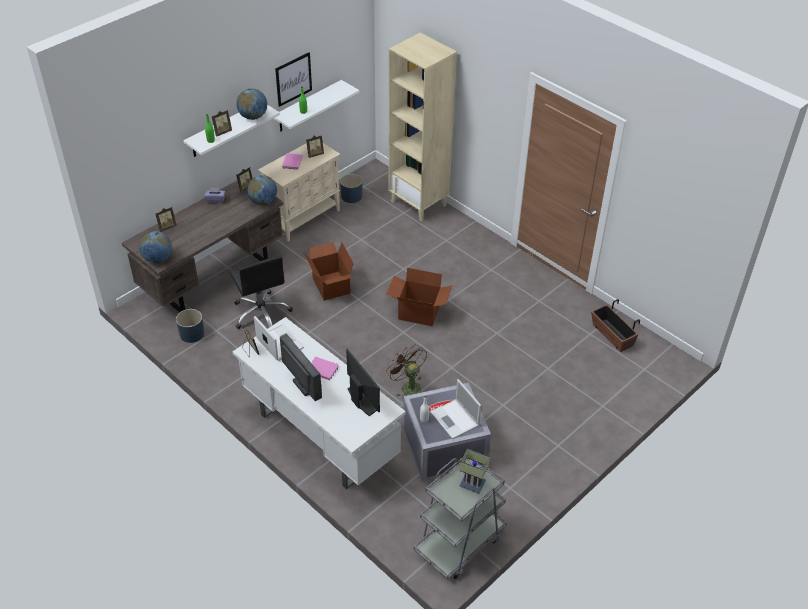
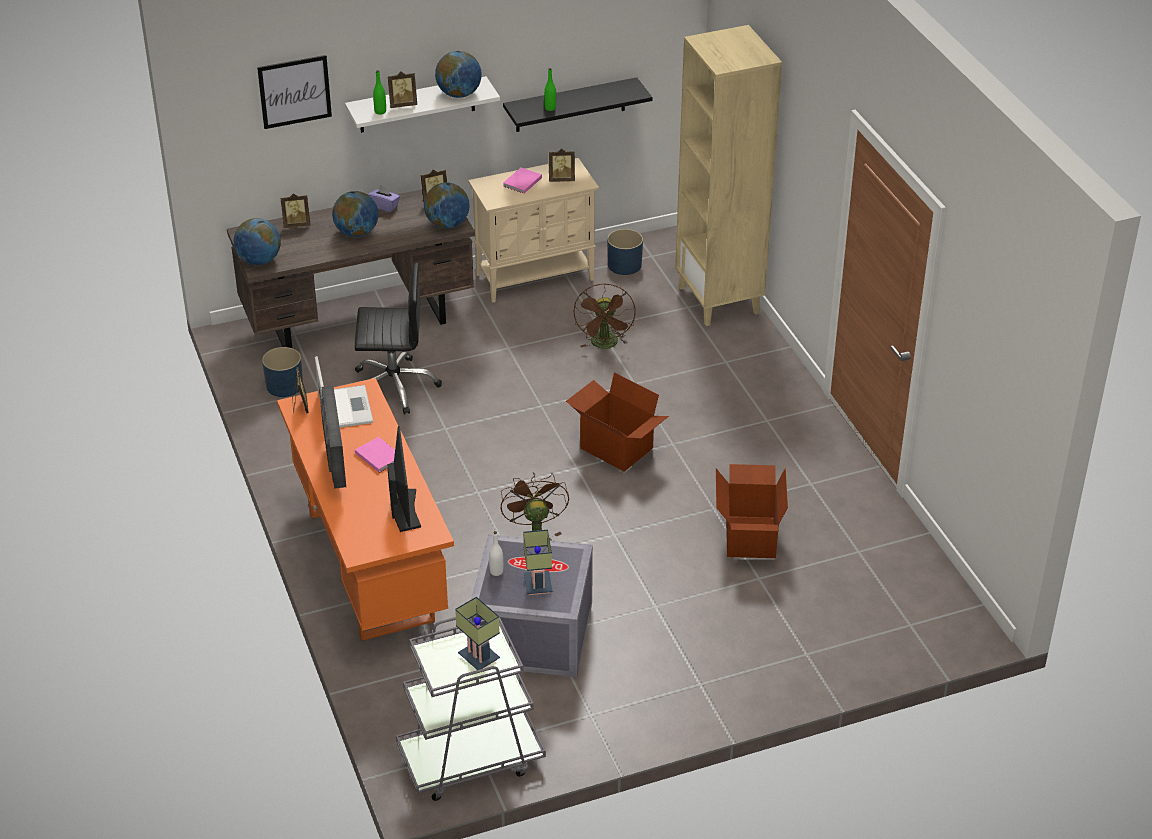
camera: 25 degrees right, 5 degrees down
black office chair [230,256,293,329] -> black office chair turned 90 degrees counterclockwise [355,263,442,415]
white desk [232,317,406,489] -> orange desk [277,378,454,641]
white shelf [273,80,359,131] -> black shelf [503,77,652,132]
picture [275,52,312,107] -> picture moved to [257,55,332,129]
cardboard box [303,242,354,301] -> cardboard box moved to [716,464,788,558]
laptop [430,379,481,439] -> table lamp [523,530,553,595]
planter [591,299,640,352] -> none
none -> globe [332,191,378,237]
none -> brown fan [573,284,636,349]

